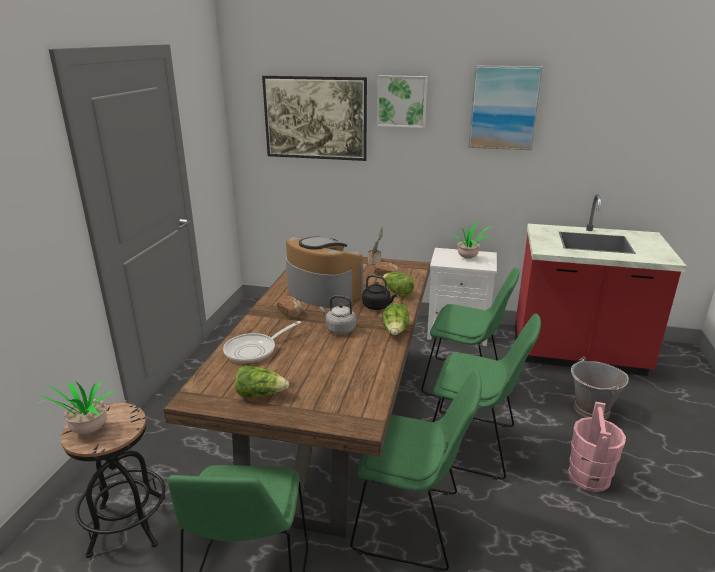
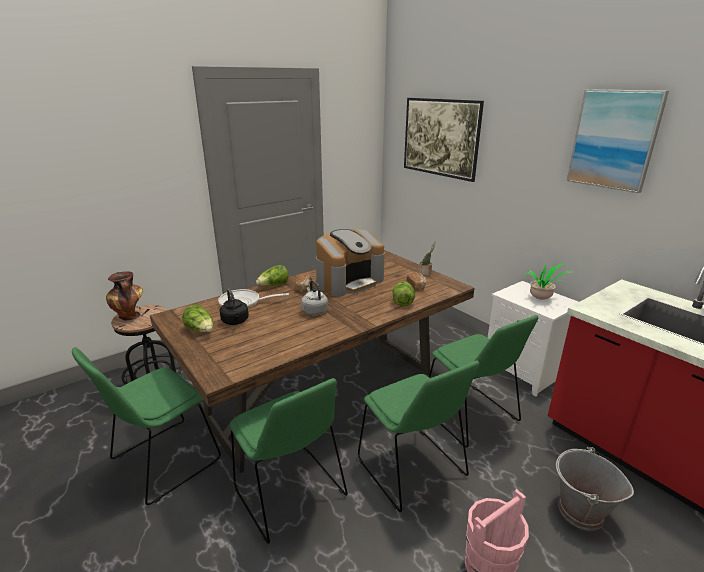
camera: 40 degrees right, 0 degrees up
potted plant [35,380,116,434] -> vase [106,271,143,320]
coffee machine [286,236,363,308] -> coffee machine turned 60 degrees clockwise [316,229,385,297]
black kettle [363,275,397,310] -> black kettle moved to [220,289,249,325]
picture [377,75,427,128] -> none
lettuce [382,303,409,335] -> lettuce moved to [256,265,289,286]

